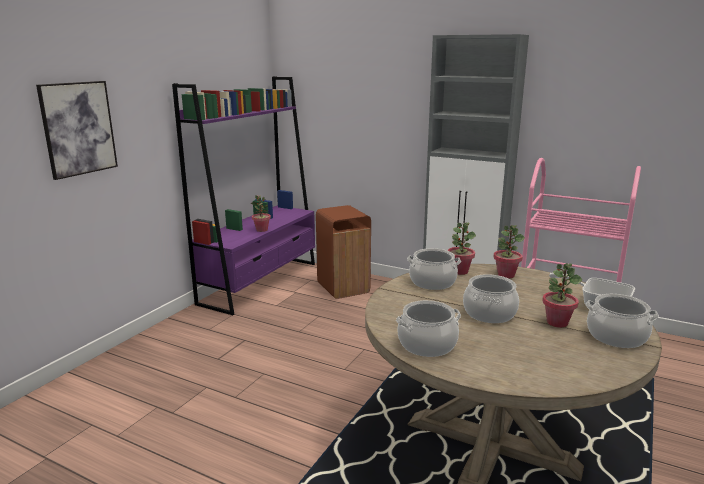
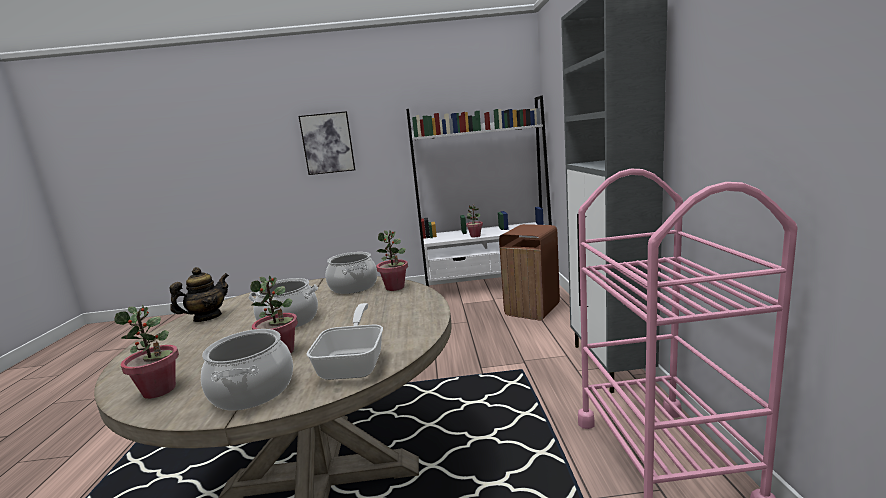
camera: 60 degrees right, 5 degrees down
purple bookcase [172,76,315,315] -> white bookcase [406,95,552,287]
cooking pot [396,300,461,357] -> teapot [170,267,229,322]
potted plant [494,225,525,278] -> potted plant moved to [115,305,179,399]

